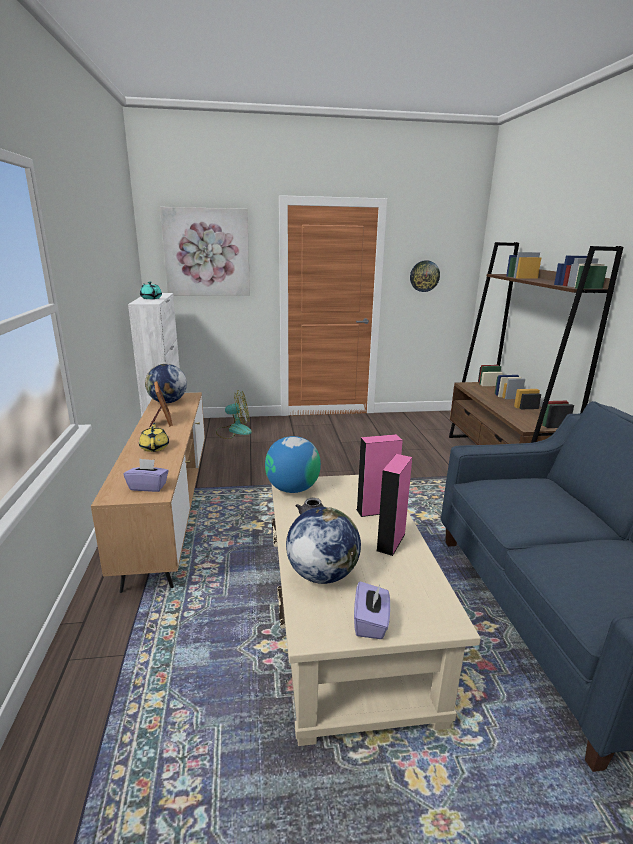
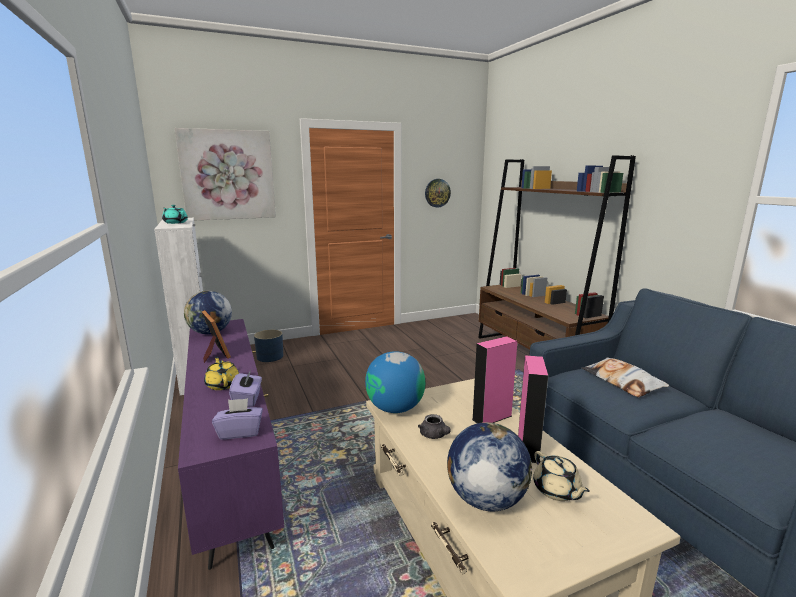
camera: 15 degrees left, 5 degrees down
brown tv stand [91,392,205,593] -> purple tv stand [178,319,284,570]
fan [216,390,252,439] -> blue planter [254,330,283,362]
purple tissue box [354,582,390,639] -> purple tissue box moved to [229,370,262,407]
none -> beige teapot [533,451,590,501]
none -> pillow [582,358,669,397]

